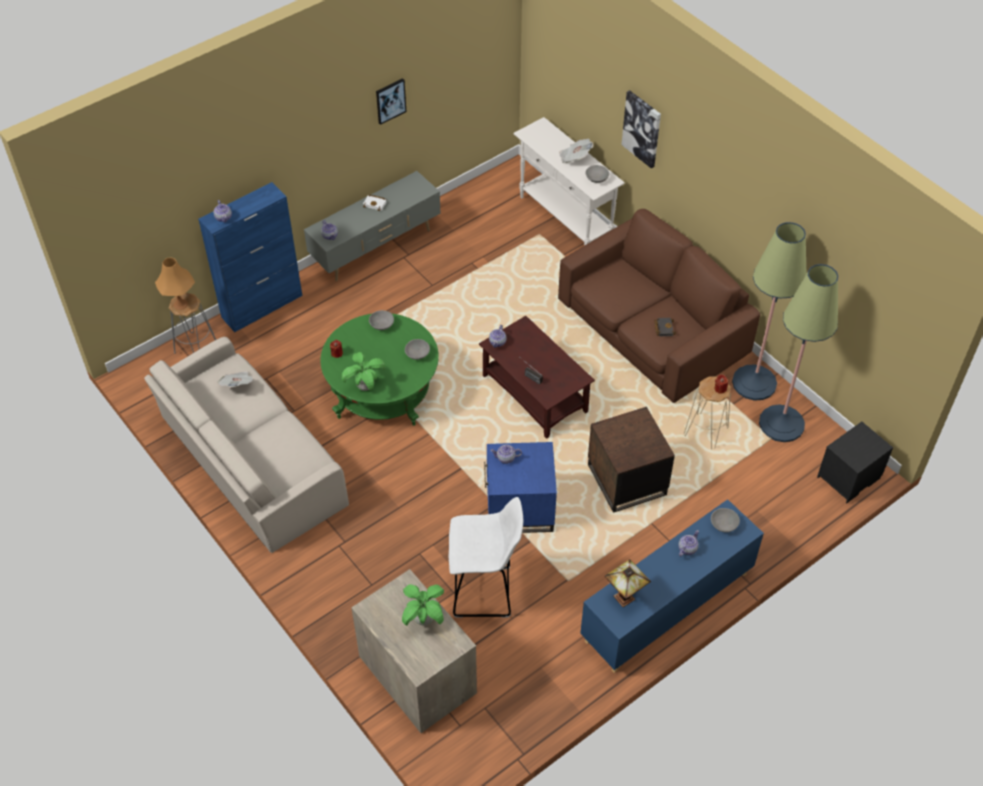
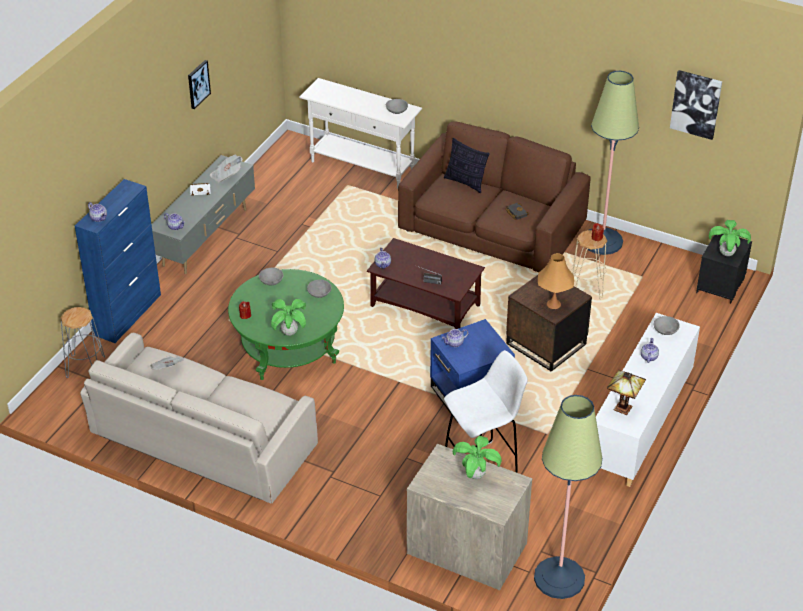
camera: 25 degrees left, 10 degrees down
orange table lamp [155,258,195,310] -> orange table lamp moved to [538,253,574,309]
newspaper [559,139,593,163] -> newspaper moved to [210,155,243,183]
blue cabinet [580,499,764,673] -> white cabinet [596,313,700,487]
picture [621,90,661,169] -> picture moved to [670,70,722,140]
floor lamp [759,264,838,442] -> floor lamp moved to [534,395,602,599]
none -> pillow [444,138,490,193]
none -> potted plant [709,220,751,256]

